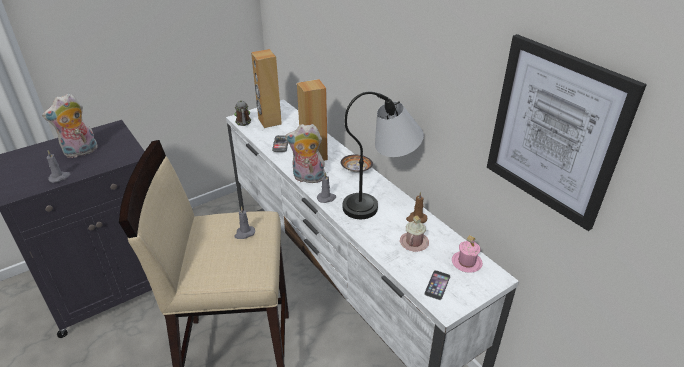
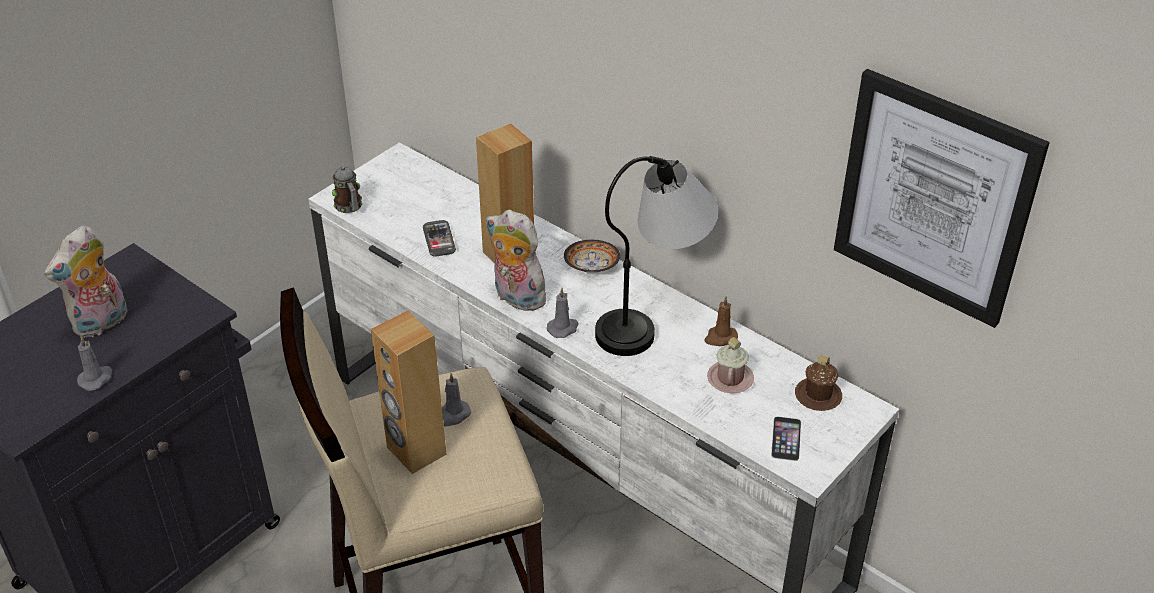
camera: 15 degrees left, 5 degrees up
brown speaker [251,49,282,128] -> brown speaker moved to [371,311,447,474]
plush toy [285,124,325,183] -> plush toy turned 45 degrees clockwise [486,210,553,311]
pink mug [452,235,483,273] -> brown mug [795,355,842,411]

